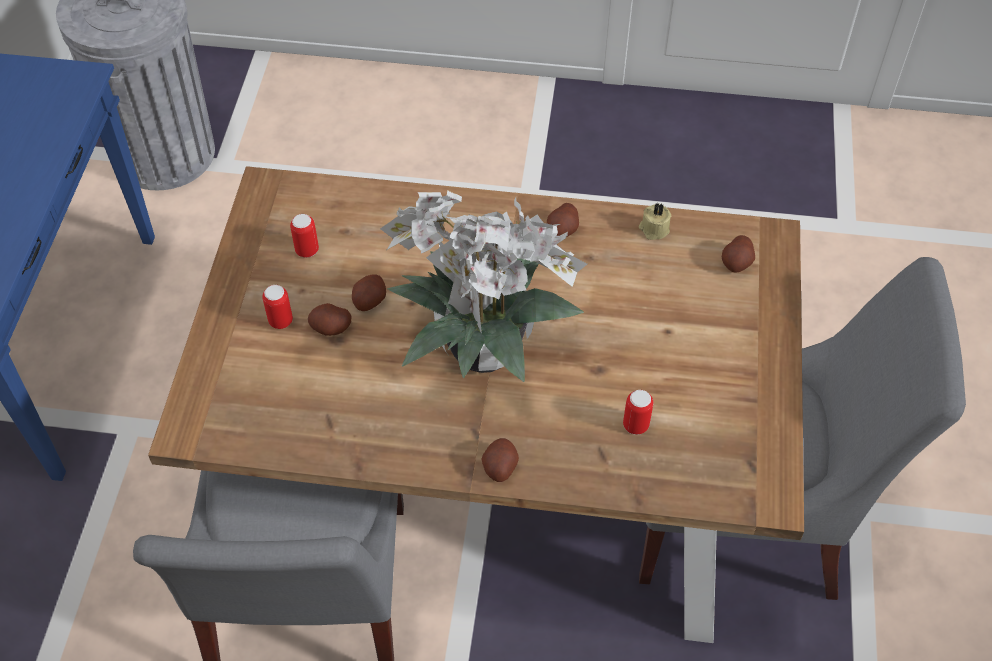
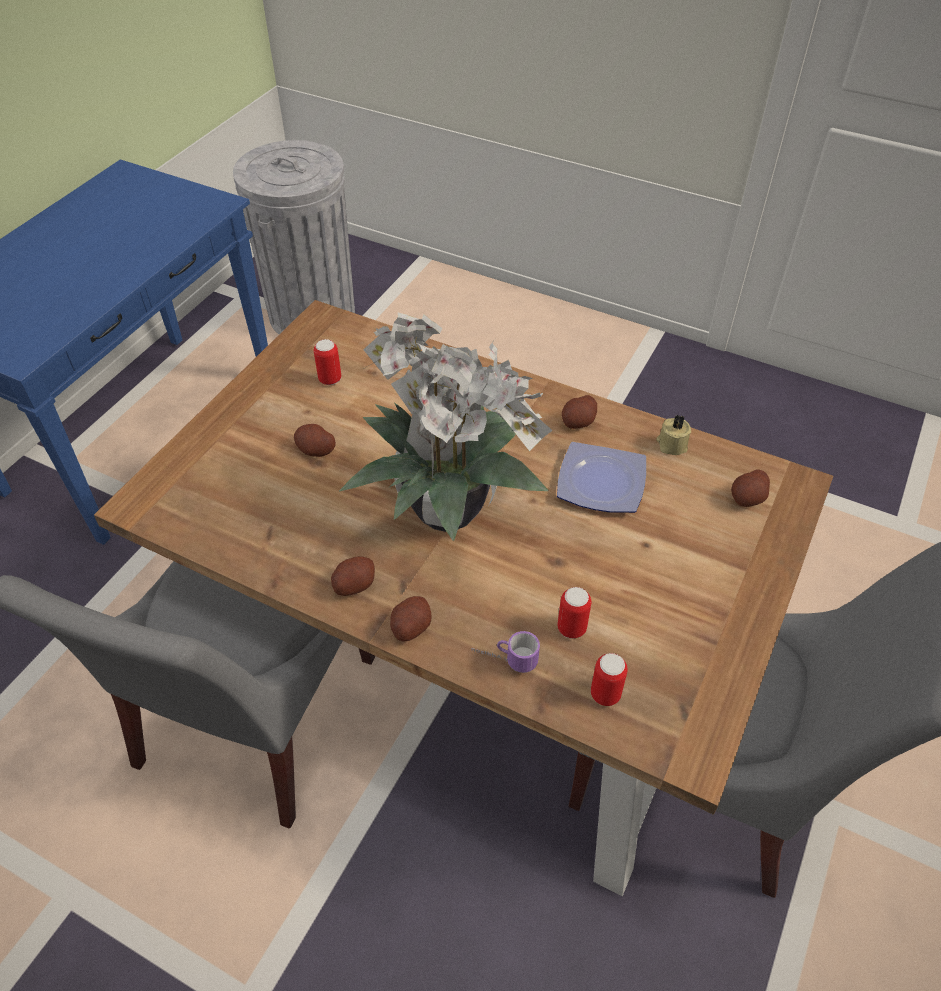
camera: 20 degrees right, 5 degrees down
can [262,285,293,329] -> can moved to [591,653,628,706]
potato [352,275,386,311] -> potato moved to [331,557,375,596]
none -> mug [472,631,540,673]
none -> plate [557,442,646,513]

